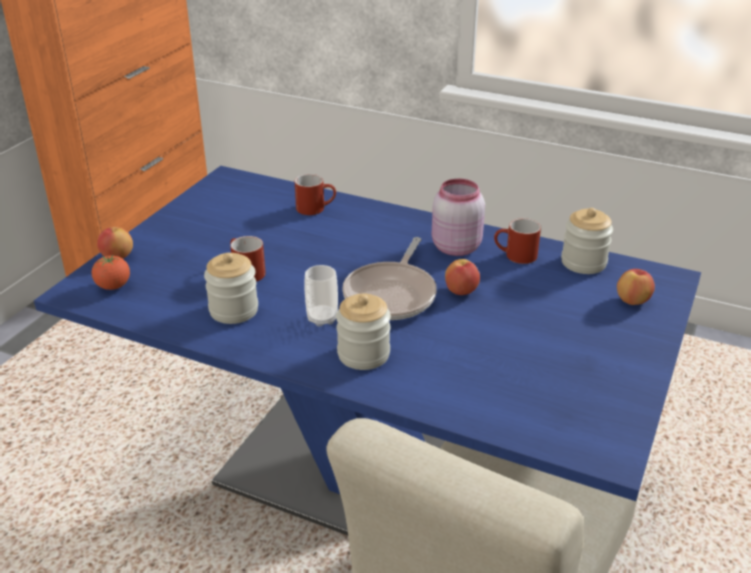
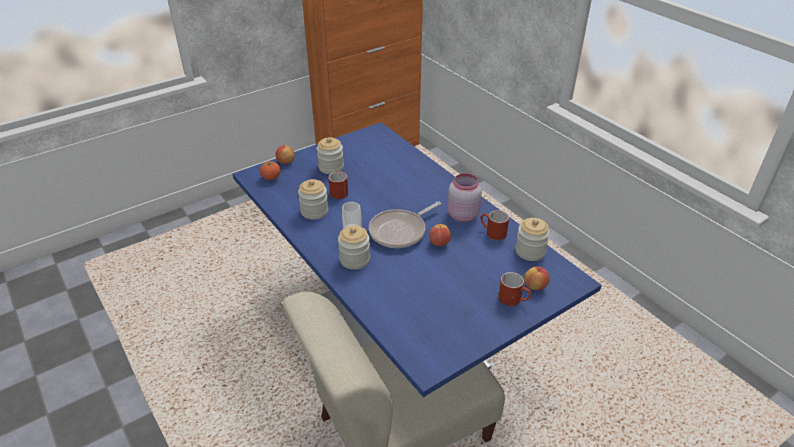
camera: 30 degrees right, 5 degrees up
red mug [295,174,336,215] -> red mug moved to [498,272,532,306]
none -> jar [317,137,344,174]

